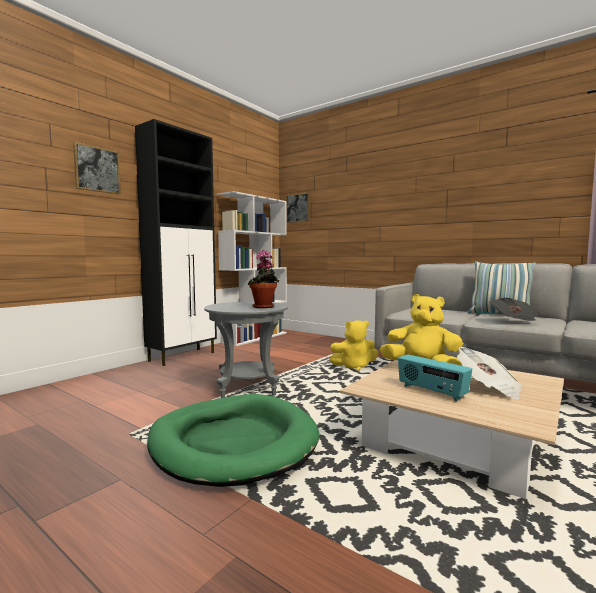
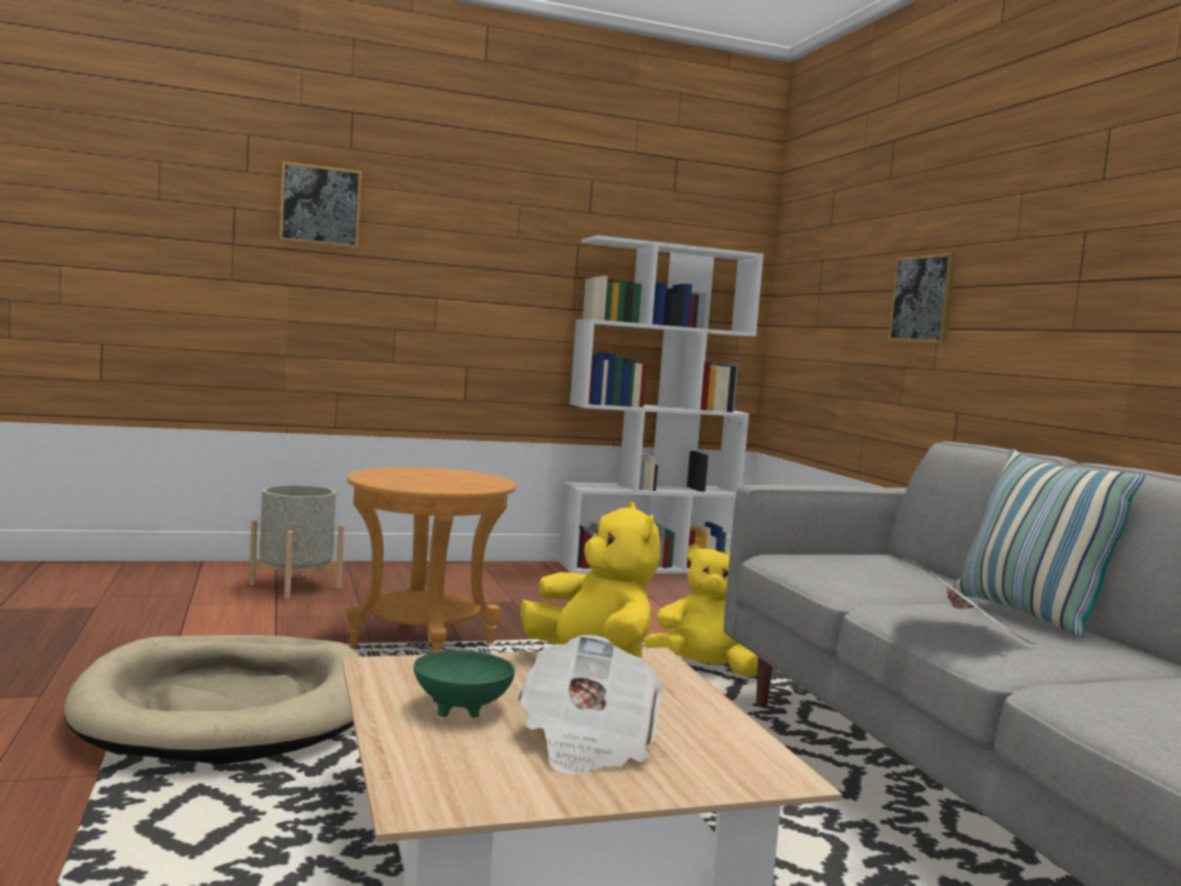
camera: 35 degrees right, 0 degrees up
black cabinet [135,119,217,366] -> none
green dog bed [147,394,320,487] -> beige dog bed [64,635,362,764]
grey side table [204,301,288,398] -> brown side table [346,467,516,653]
potted plant [248,250,279,308] -> none
picture [286,192,310,223] -> picture moved to [888,252,956,343]
yellow plush toy [330,320,379,371] -> yellow plush toy turned 150 degrees clockwise [644,544,758,677]
radio [398,354,472,401] -> green bowl [413,650,515,717]
none -> grey planter [249,485,344,599]

